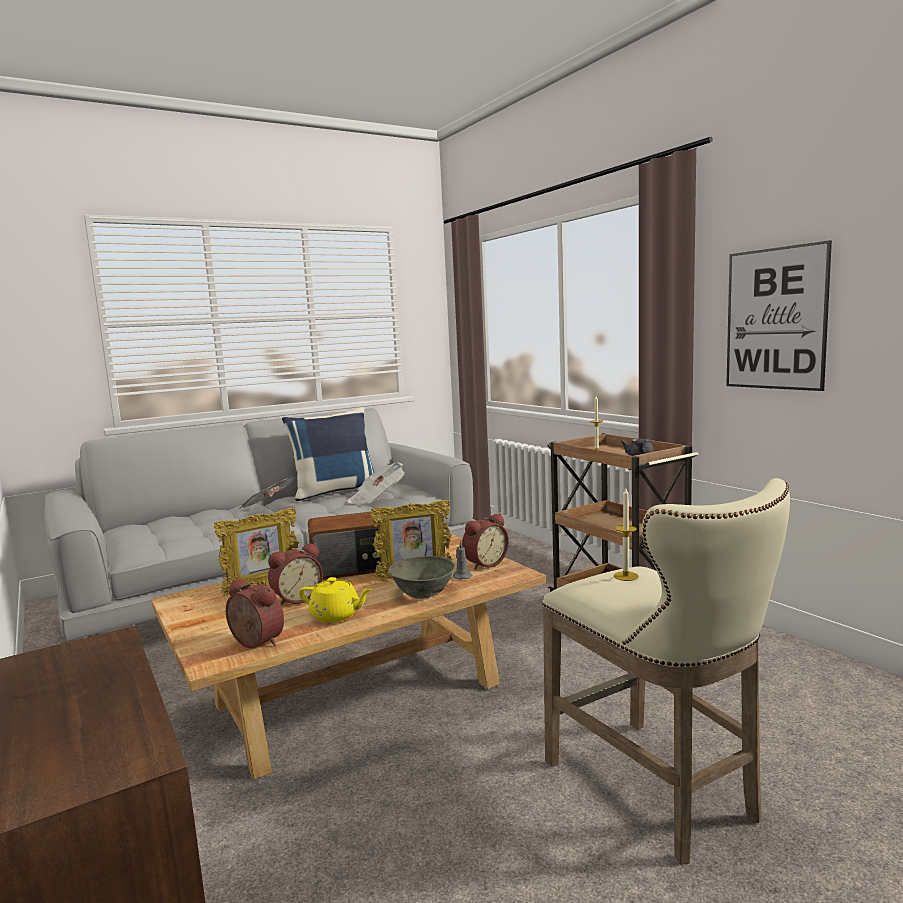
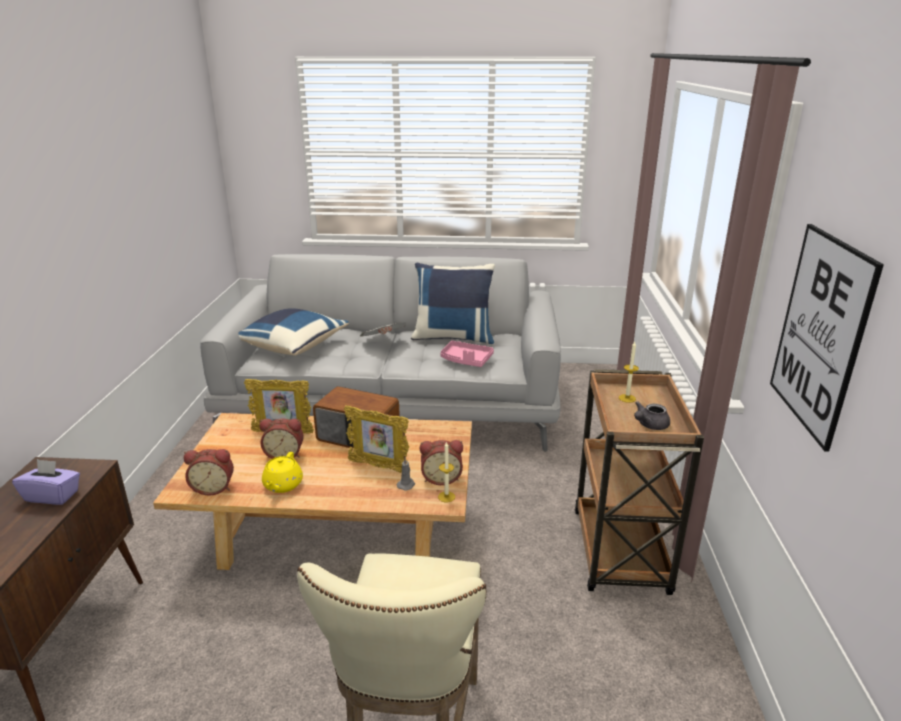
camera: 35 degrees right, 15 degrees up
alarm clock [226,579,284,648] -> alarm clock turned 105 degrees clockwise [184,449,234,495]
yellow teapot [299,577,372,623] -> yellow teapot turned 45 degrees clockwise [262,452,303,493]
newspaper [348,462,405,504] -> pink tray [440,341,494,367]
grey bowl [388,556,456,599] -> none
candle [614,488,639,581] -> candle moved to [438,441,455,502]
none -> purple tissue box [12,459,80,505]
none -> blue pillow [238,308,349,356]

